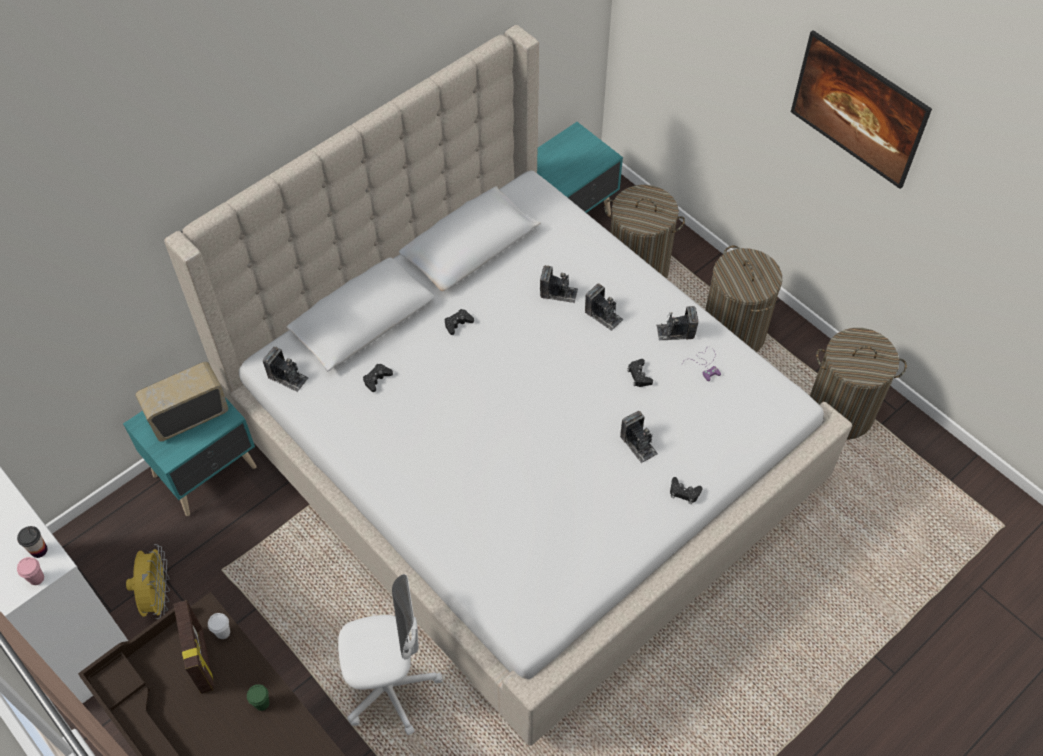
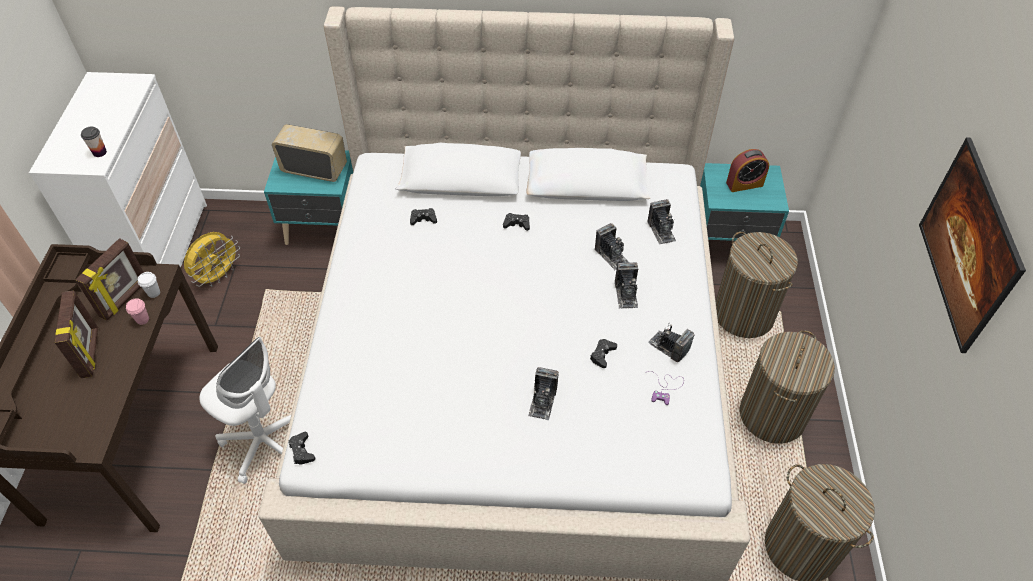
camera: 45 degrees right, 5 degrees down
pink cup [17,557,44,585] -> pink cup moved to [126,298,149,325]
green cup [247,684,269,711] -> none
camera [263,346,308,392] -> camera moved to [647,199,676,245]
black game controller [670,477,703,505] -> black game controller moved to [288,432,315,465]
none -> picture frame [55,290,98,378]
none -> alarm clock [726,149,769,192]

